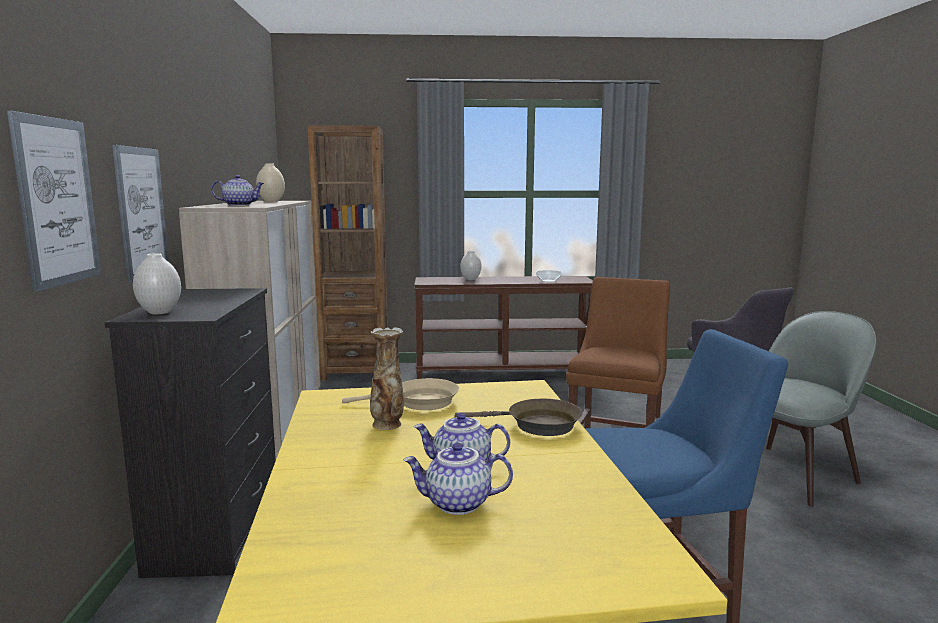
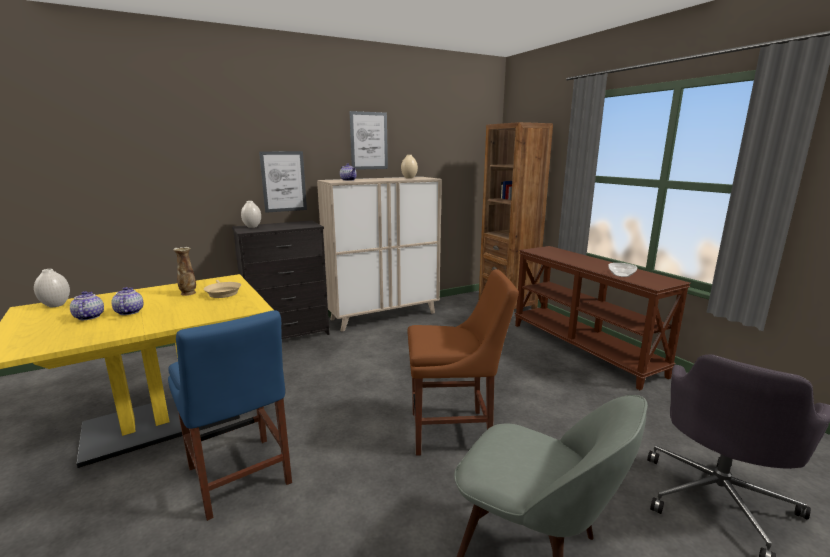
camera: 65 degrees right, 5 degrees up
picture [7,111,101,292] -> picture moved to [349,111,388,170]
brown frying pan [455,399,583,436] -> none
white vase [461,251,482,280] -> white vase moved to [34,269,70,307]

